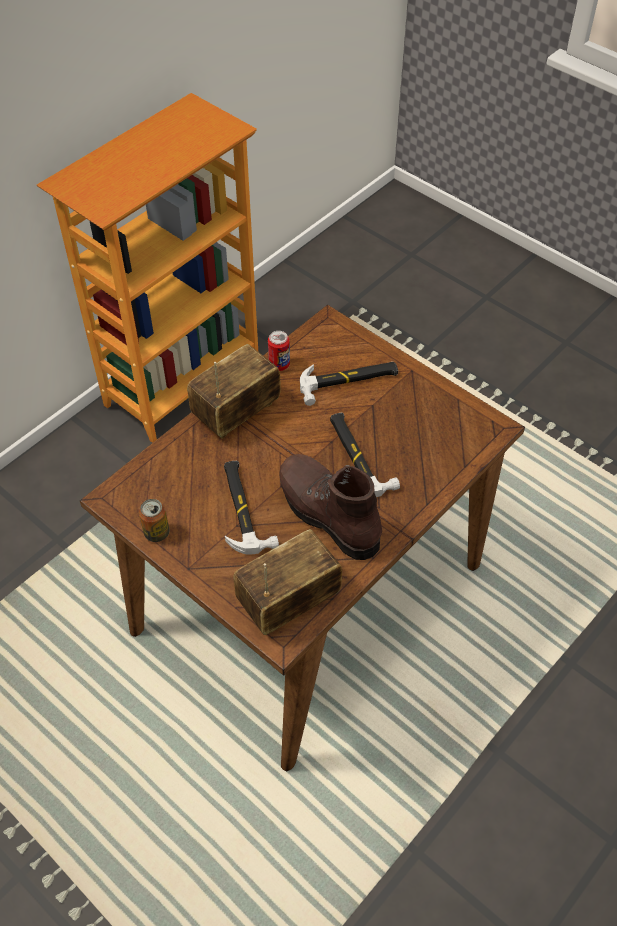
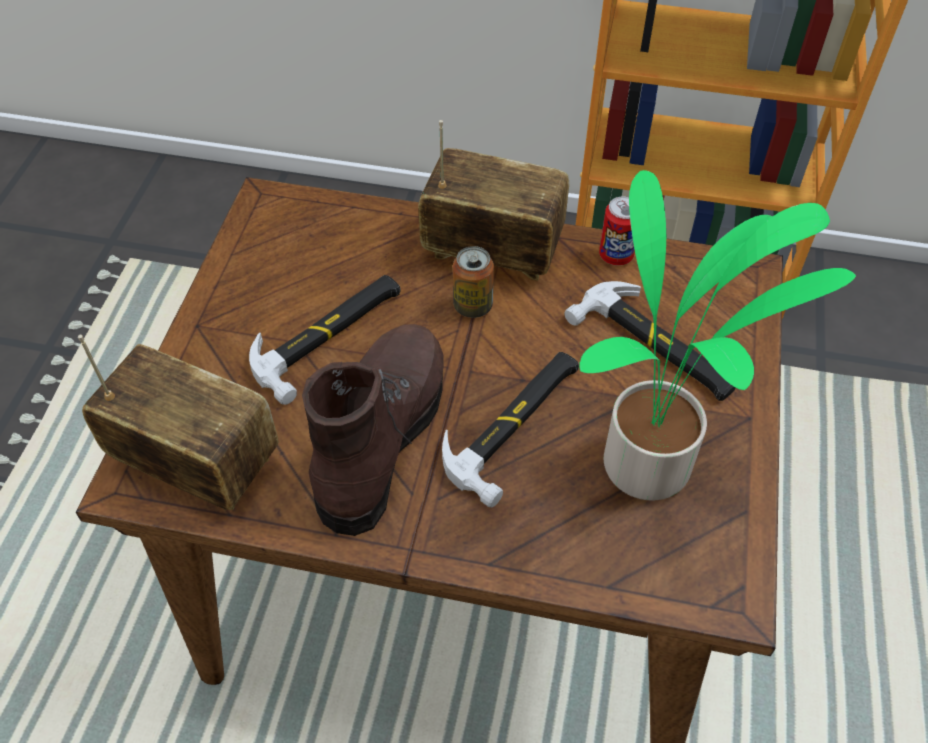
camera: 60 degrees right, 0 degrees up
can [139,499,169,542] -> can moved to [453,246,494,318]
none -> potted plant [579,170,856,501]

